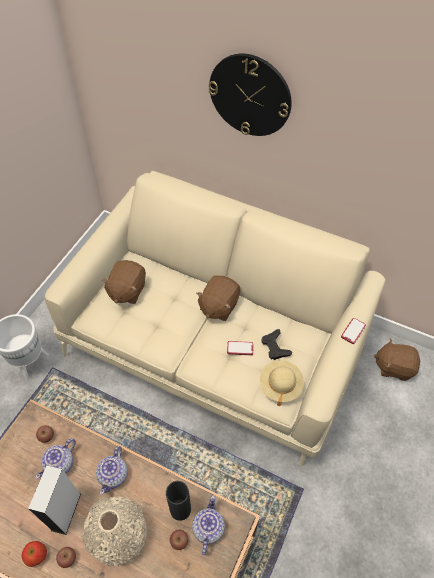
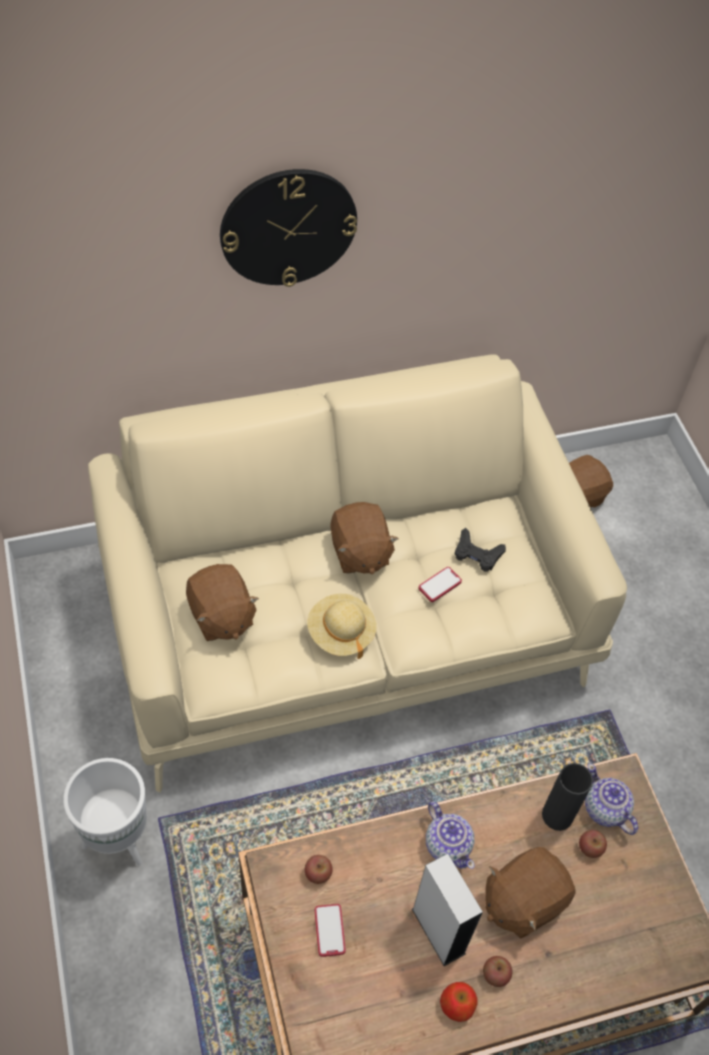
camera: 45 degrees left, 0 degrees up
teapot [35,439,76,479] -> none
beige vase [82,497,147,566] -> brown plush toy [485,847,576,939]
beige hat [260,361,304,406] -> beige hat moved to [307,594,377,659]
phone [341,318,366,344] -> phone moved to [315,904,346,957]

